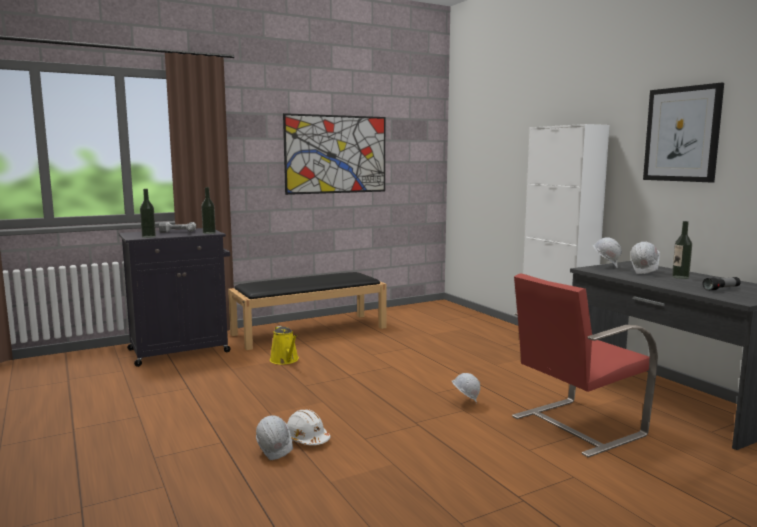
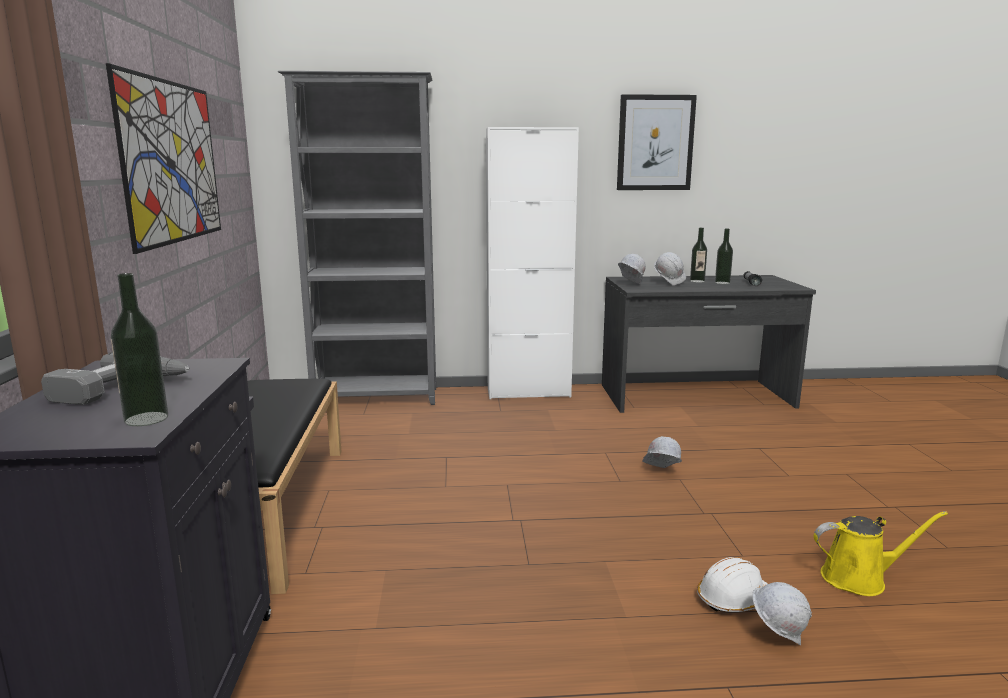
camera: 65 degrees left, 5 degrees up
bottle [201,187,216,234] -> bottle moved to [715,229,733,284]
yellow watering can [270,326,299,365] -> yellow watering can moved to [814,511,948,596]
red chair [512,273,658,457] -> none
none -> grey bookcase [278,71,436,405]

